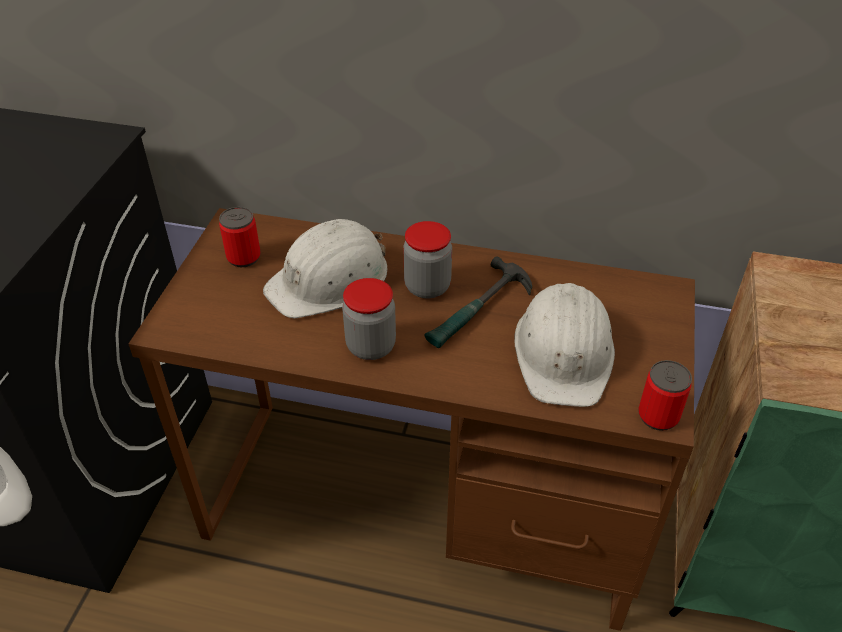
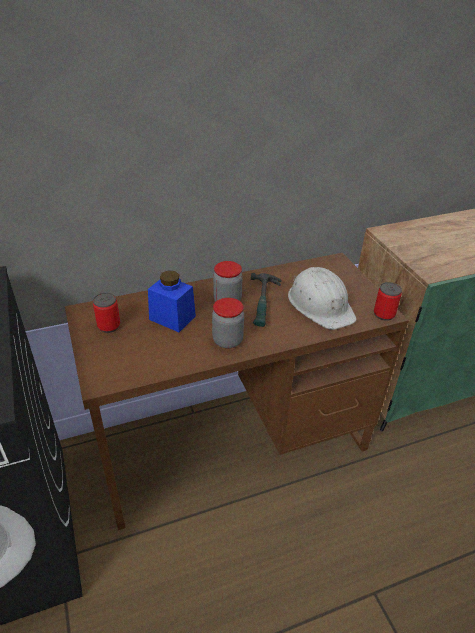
camera: 35 degrees left, 5 degrees down
white hard hat [263,219,388,318] -> blue jar [148,270,196,332]

